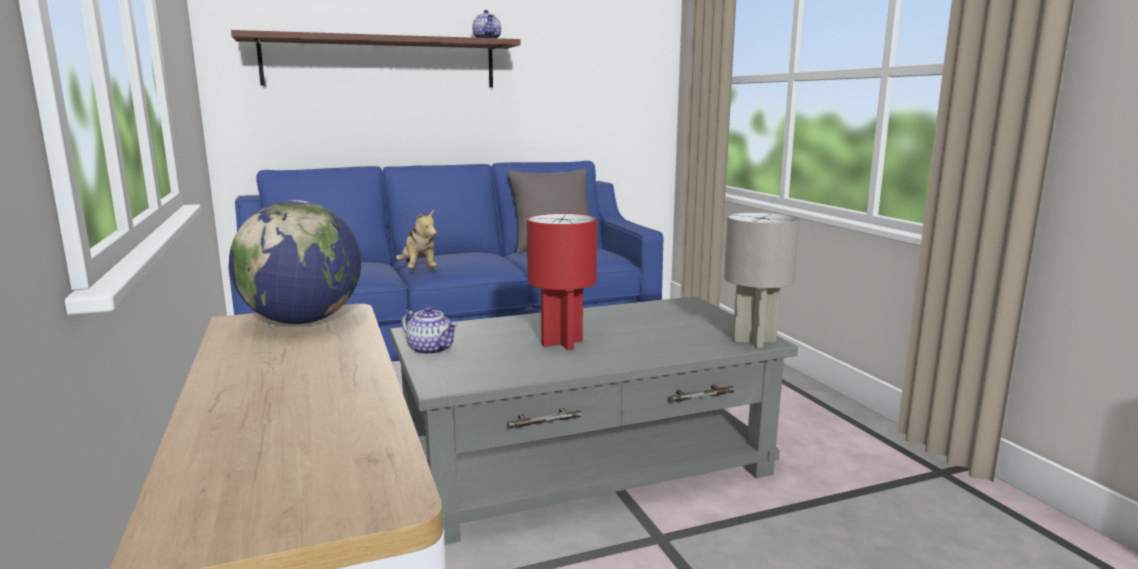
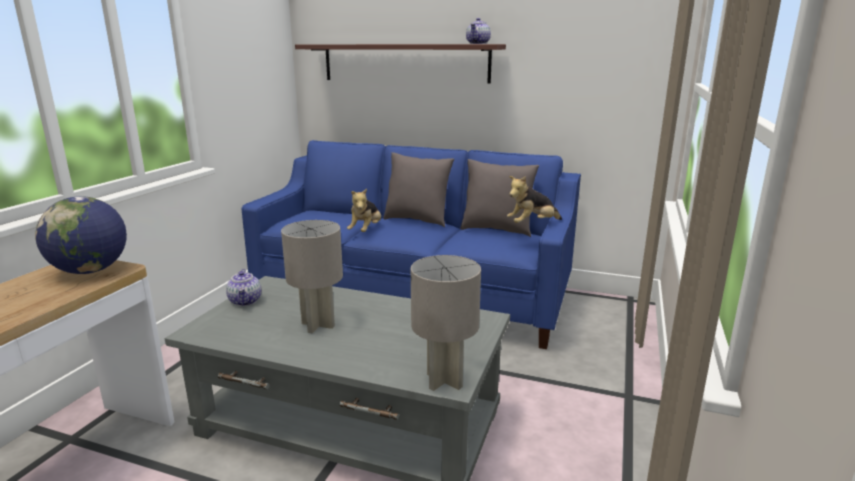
camera: 40 degrees right, 5 degrees up
red table lamp [527,213,597,350] -> grey table lamp [281,220,343,333]
none -> grey pillow [383,152,454,227]
none -> plush toy [507,176,562,223]

